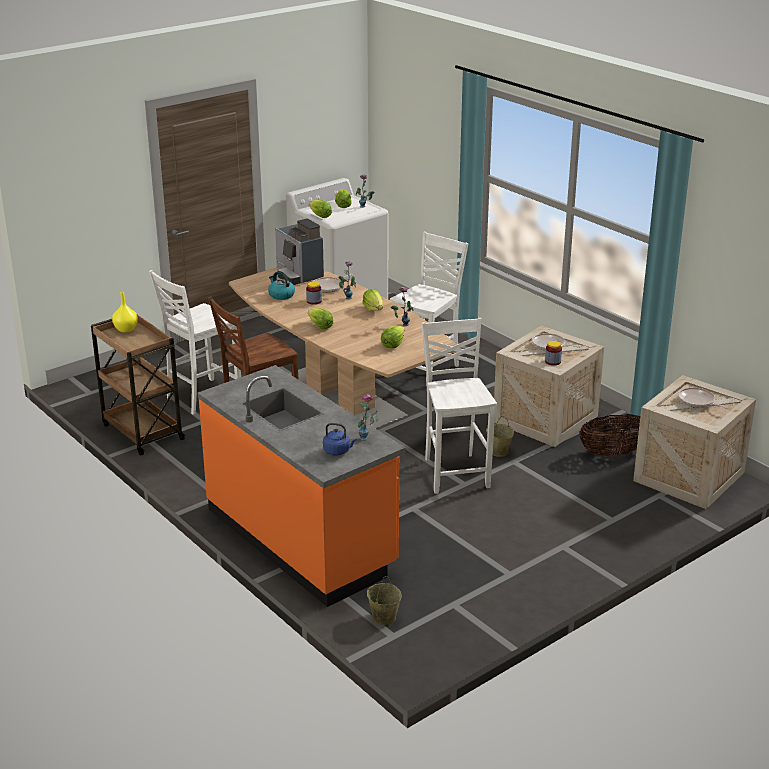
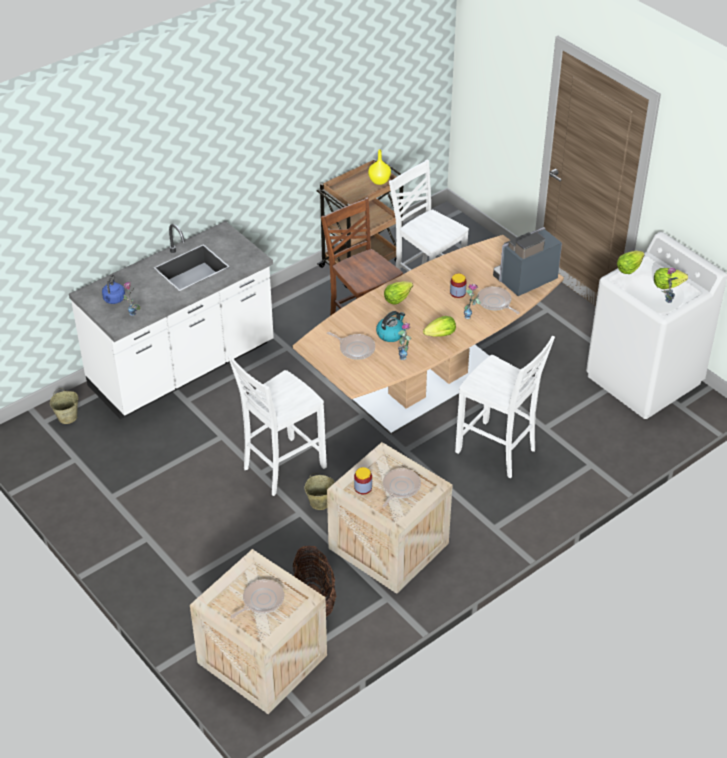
camera: 90 degrees right, 15 degrees up
orange counter [198,365,406,607] -> white counter [69,221,274,419]
kettle [268,271,295,300] -> kettle moved to [376,311,406,342]
lettuce [381,326,405,348] -> frying pan [327,332,375,360]
white chair [421,318,497,494] -> white chair turned 150 degrees clockwise [228,355,327,496]

